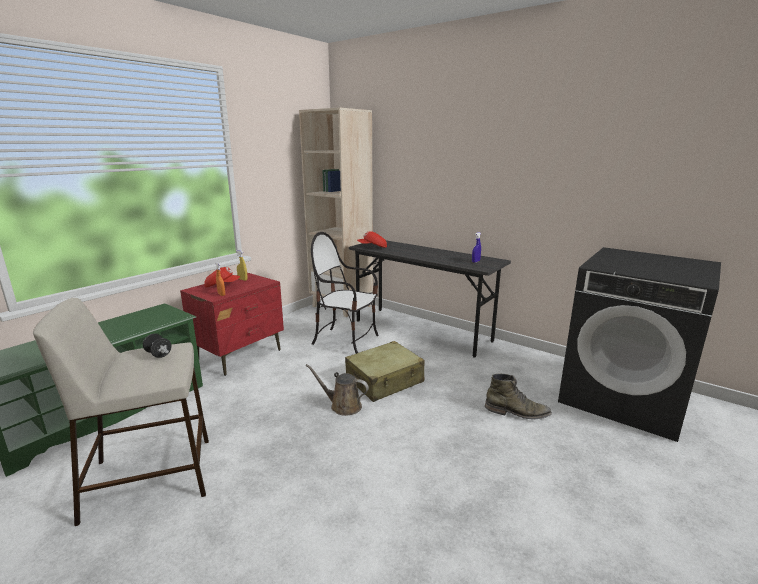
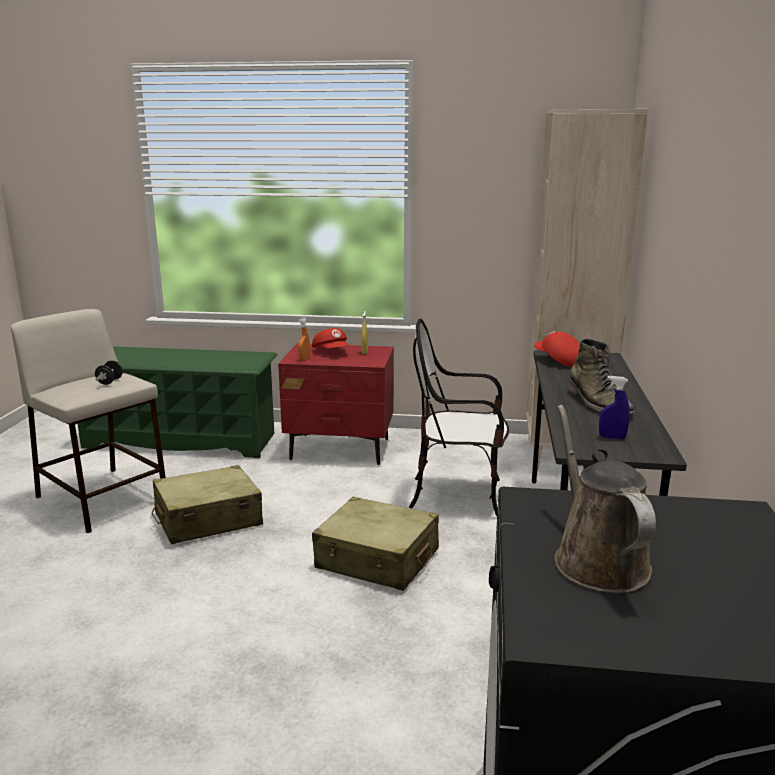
camera: 60 degrees right, 0 degrees up
brown watering can [305,364,369,416] -> brown watering can moved to [555,405,656,593]
chair [311,232,379,354] -> chair turned 75 degrees counterclockwise [409,319,509,516]
green boot [485,374,552,420] -> green boot moved to [567,339,635,415]
none -> beige suitcase [152,465,263,544]

